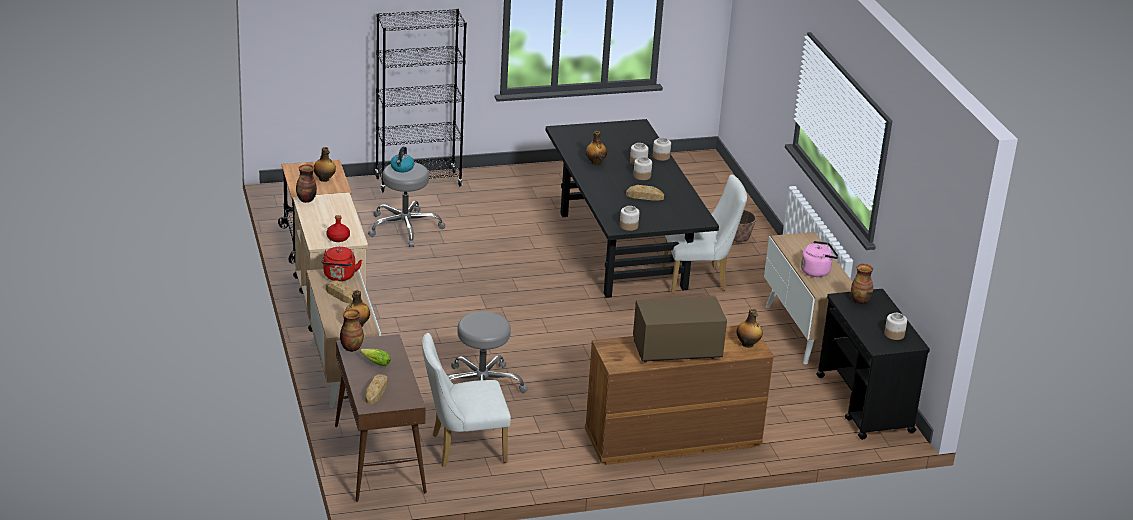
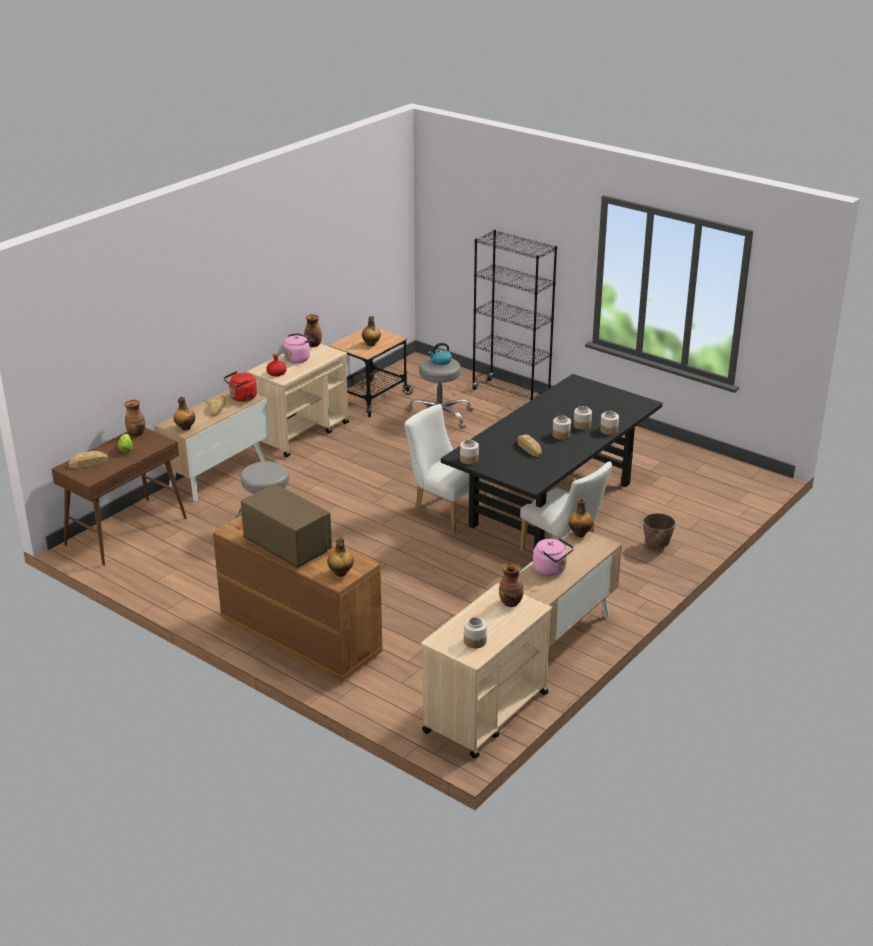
camera: 55 degrees right, 0 degrees up
white chair [422,333,511,467] -> white chair moved to [404,404,487,534]
bottle [586,131,607,165] -> bottle moved to [568,499,593,537]
black cart [816,289,930,440] -> beige cart [421,583,552,758]
none -> pink kettle [283,333,315,363]

